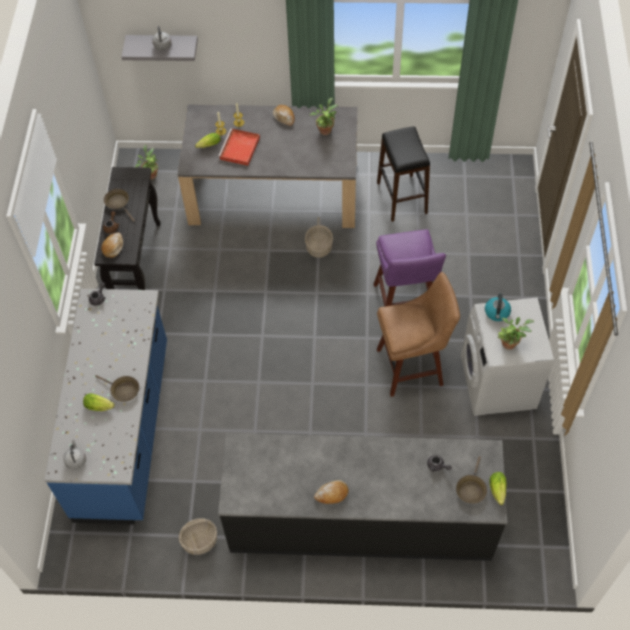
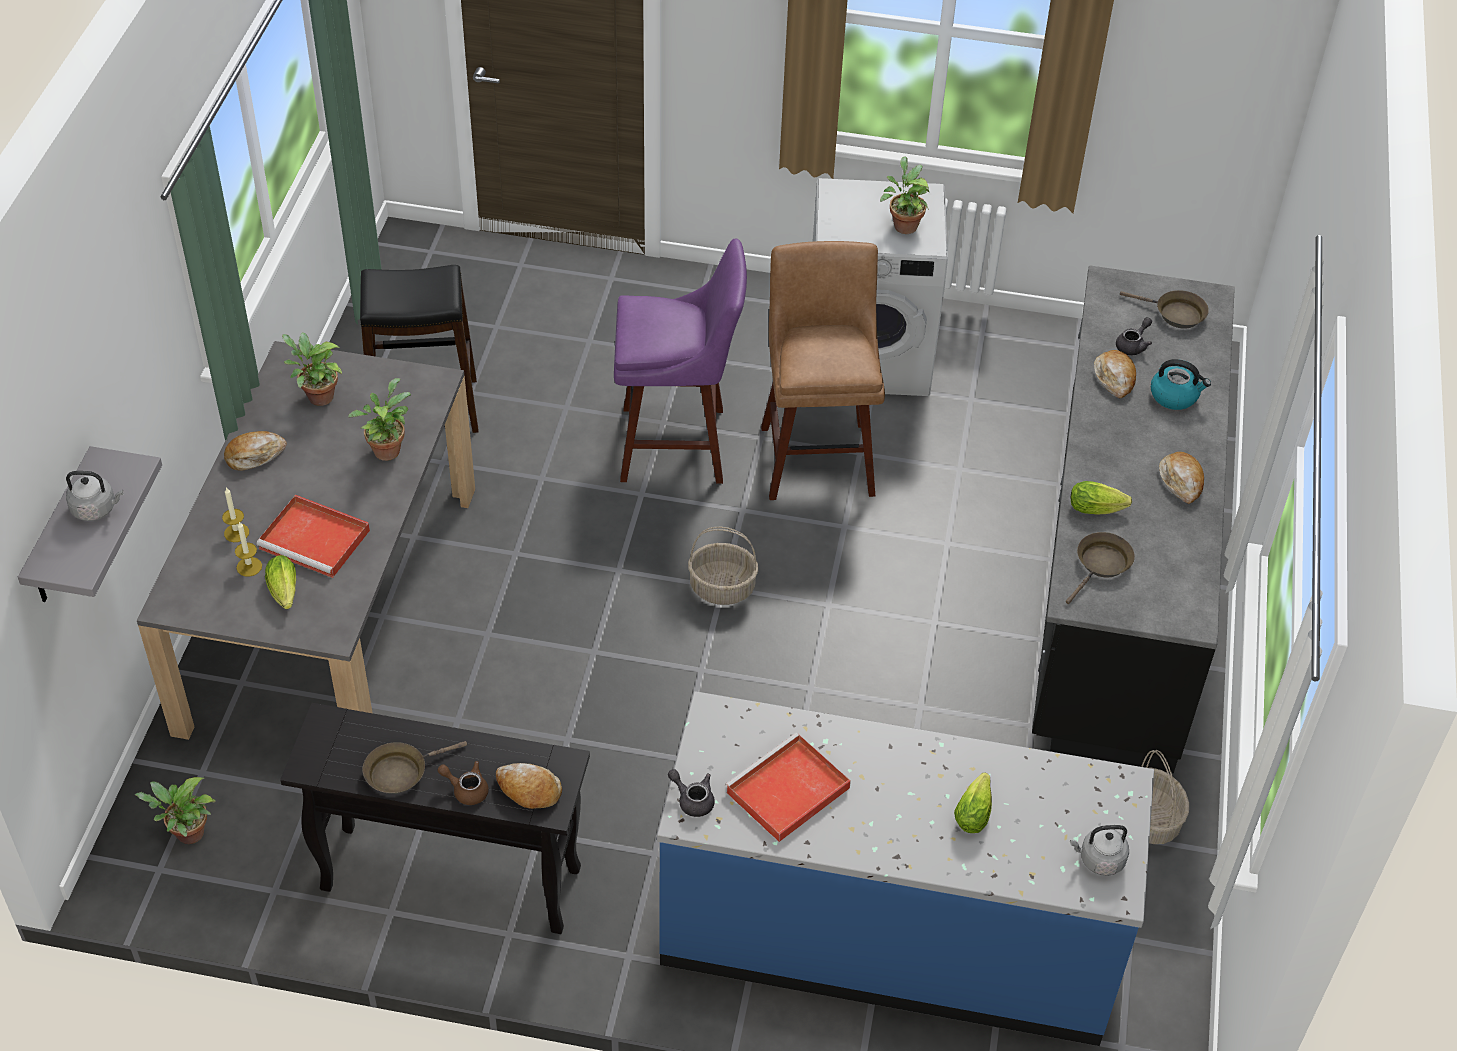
camera: 85 degrees left, 10 degrees down
brown frying pan [95,375,139,402] -> brown frying pan moved to [1066,532,1135,604]
basket [305,217,333,258] -> basket moved to [688,527,758,605]
kettle [485,294,511,321] -> kettle moved to [1151,359,1211,410]
lettuce [489,472,506,505] -> lettuce moved to [1071,481,1132,515]
none -> potted plant [348,378,411,461]
none -> red tray [725,733,851,842]
none -> bread [1094,350,1136,398]

